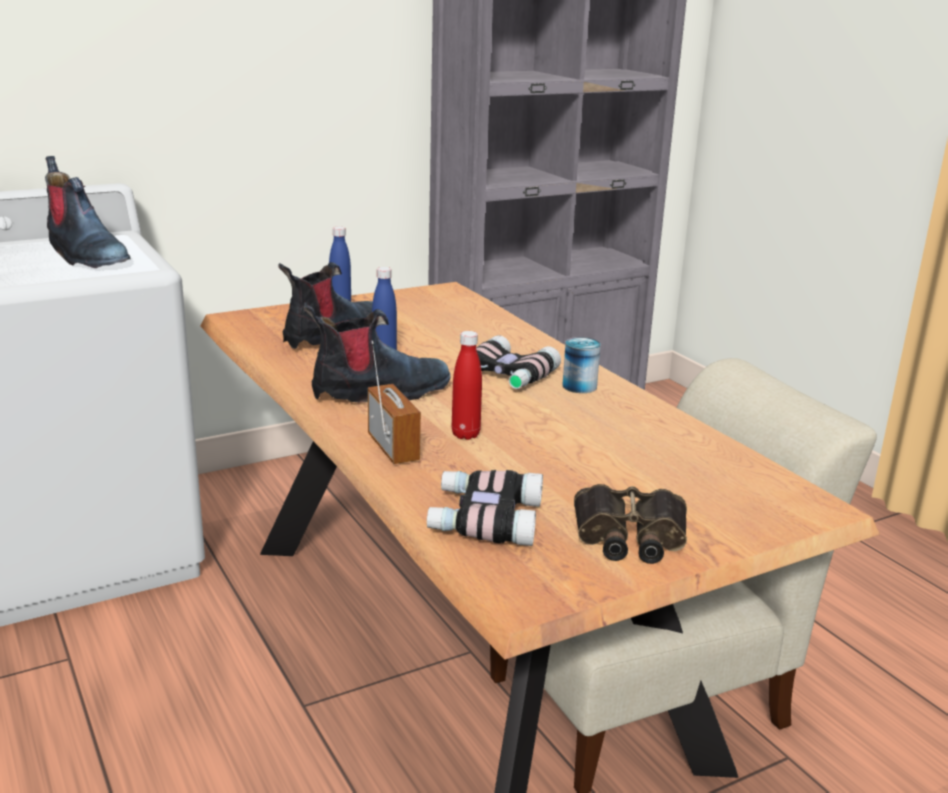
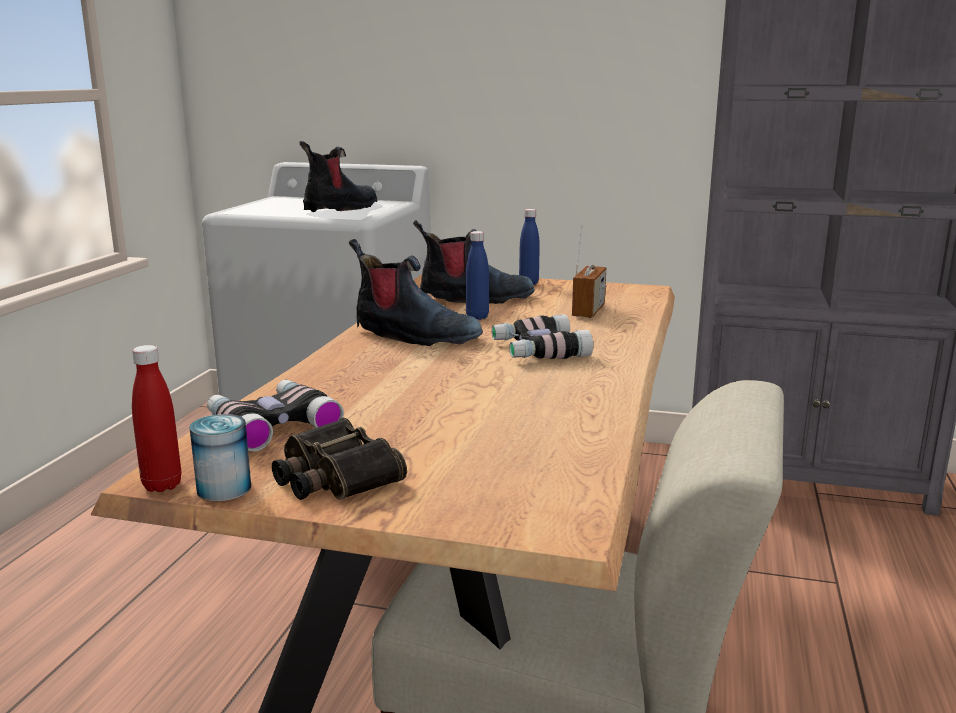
camera: 45 degrees right, 5 degrees down
boot [45,156,130,268] -> boot turned 150 degrees counterclockwise [299,141,377,212]
radio [368,341,421,464] -> radio moved to [572,226,607,318]
red bottle [452,331,482,440] -> red bottle moved to [132,345,181,492]
can [562,337,601,393] -> can moved to [189,414,251,501]

